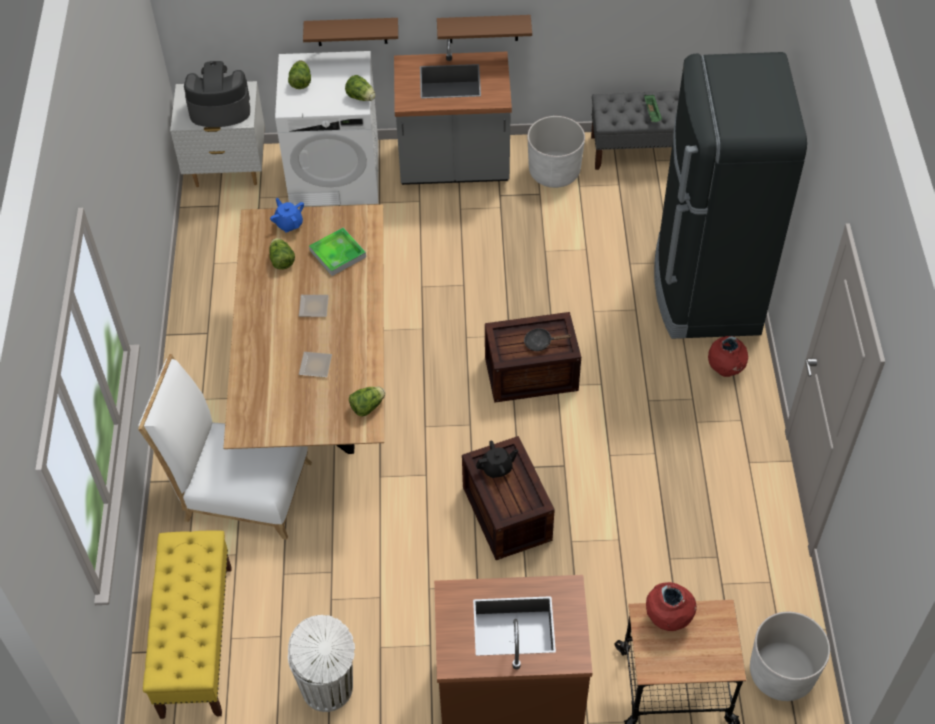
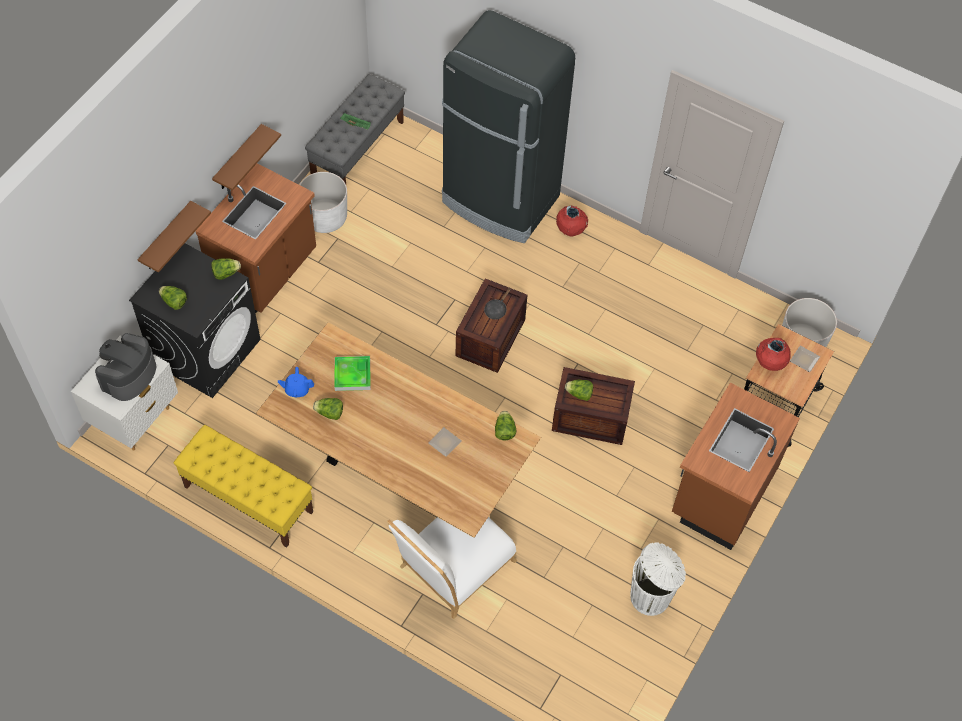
camera: 60 degrees left, 5 degrees up
yellow bench [143,530,232,719] -> yellow bench moved to [174,425,313,548]
white washing machine [275,51,379,207] -> black washing machine [129,243,261,398]
plate [299,295,329,317] -> plate moved to [790,346,820,372]
grey counter [394,39,512,185] -> brown counter [196,163,316,314]
black teapot [476,441,518,478] -> lettuce [565,380,593,401]

